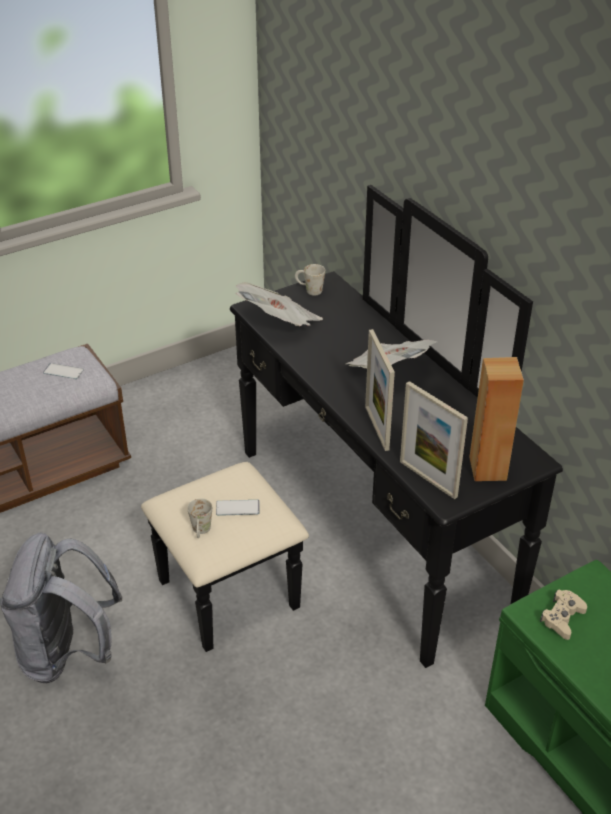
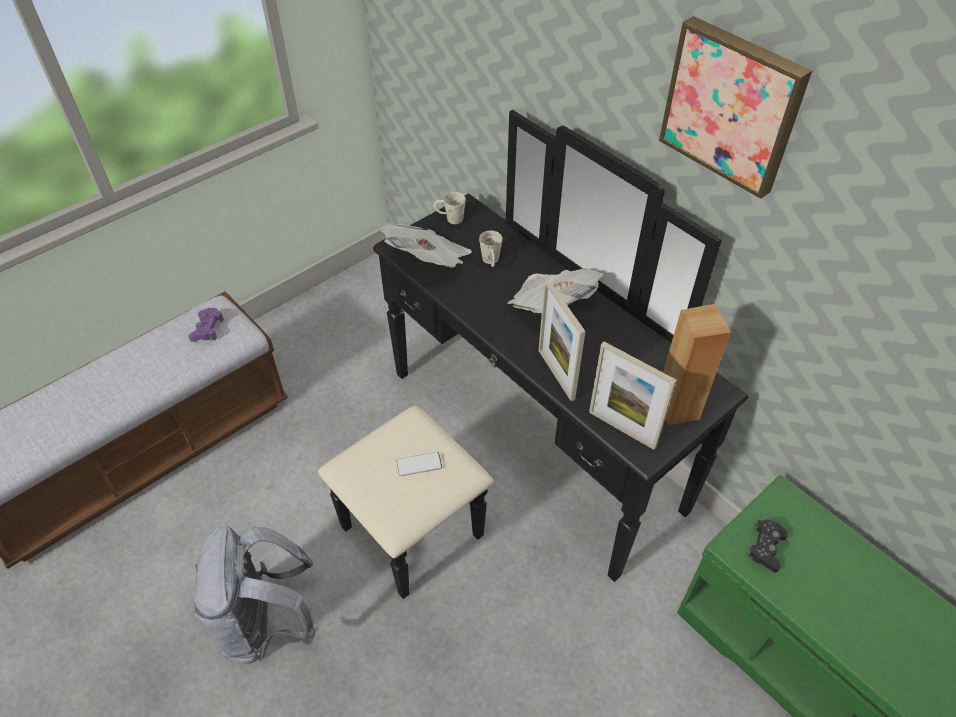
camera: 10 degrees left, 10 degrees up
phone [43,363,84,379] -> purple game controller [188,308,224,342]
white mug [187,498,212,538] -> white mug moved to [479,231,502,267]
beige game controller [540,590,587,640] -> black game controller [746,519,788,572]
none -> picture [659,16,812,199]

